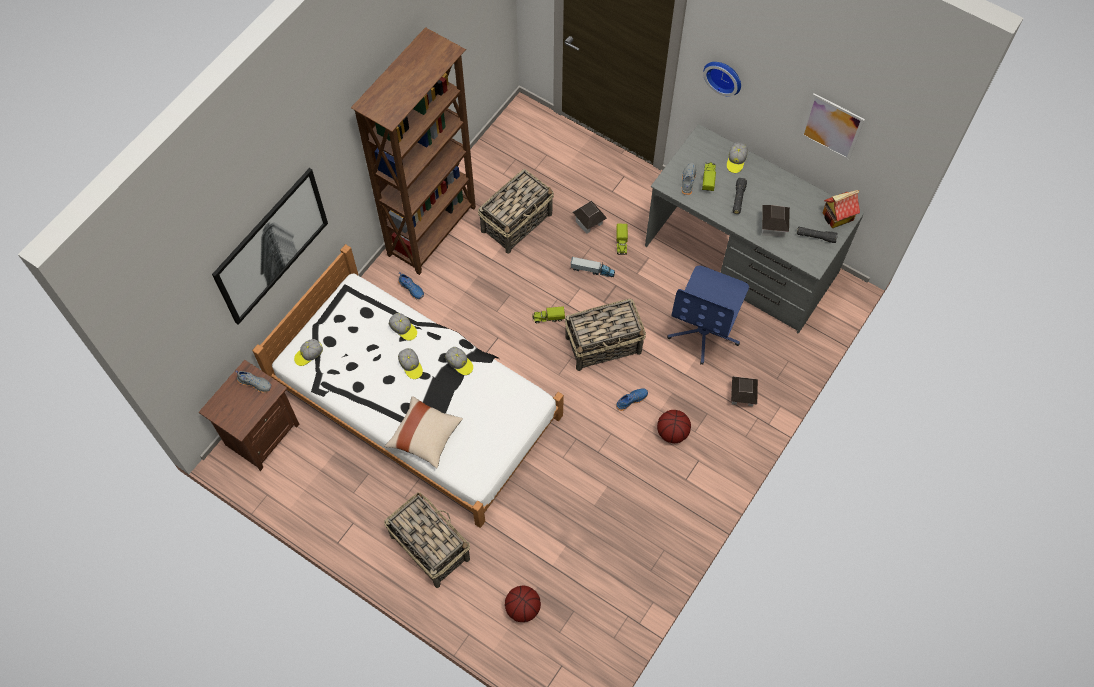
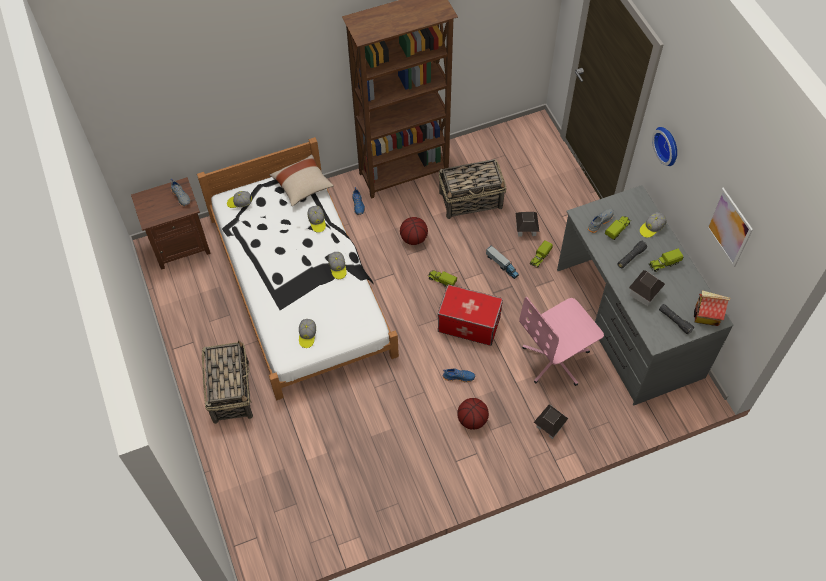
camera: 35 degrees right, 5 degrees down
picture [212,168,328,325] -> none
beige pillow [385,396,463,468] -> beige pillow moved to [270,154,334,206]
cap [398,348,423,379] -> cap moved to [299,319,316,348]
basketball [505,586,541,622] -> basketball moved to [400,217,428,245]
basket [565,299,646,371] -> storage box [438,284,503,346]
blue office chair [667,266,749,365] -> pink office chair [519,297,604,386]
none -> toy truck [648,248,683,272]

